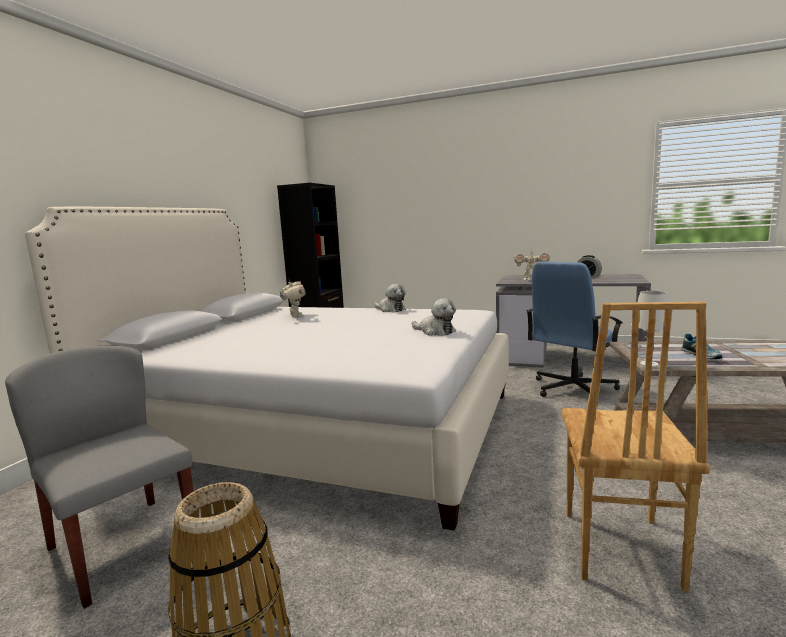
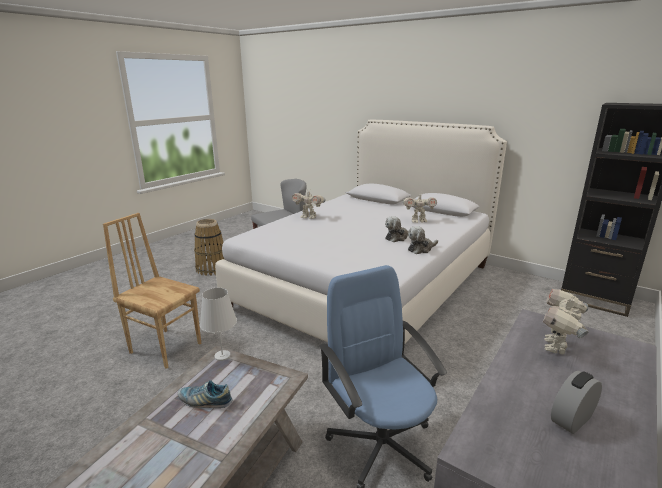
camera: 105 degrees right, 10 degrees up
plush toy [412,298,456,336] -> plush toy moved to [385,216,409,242]
none -> toy robot [292,188,325,219]

